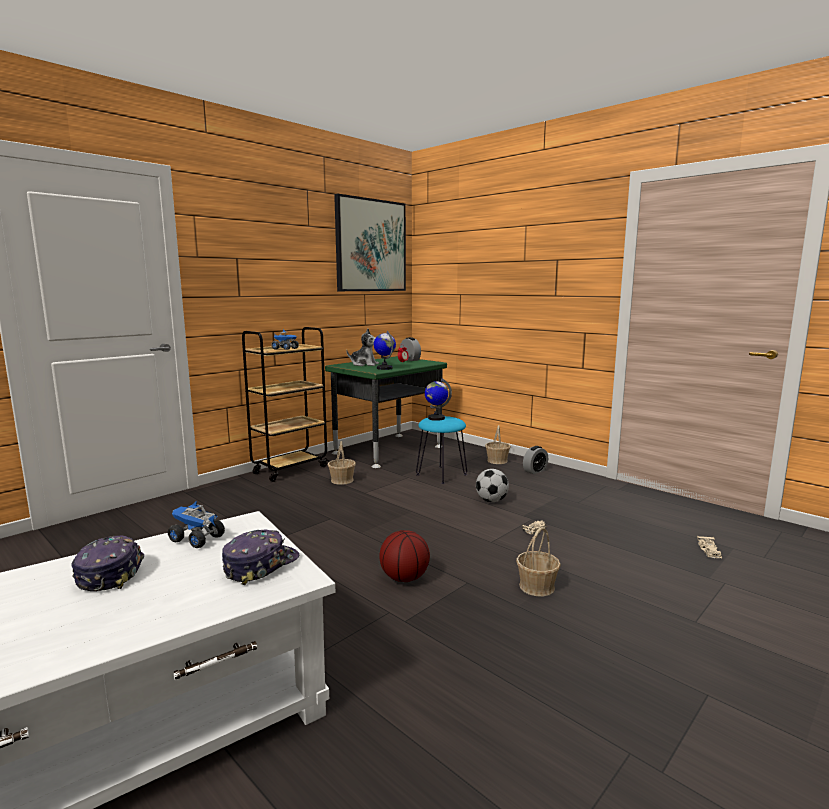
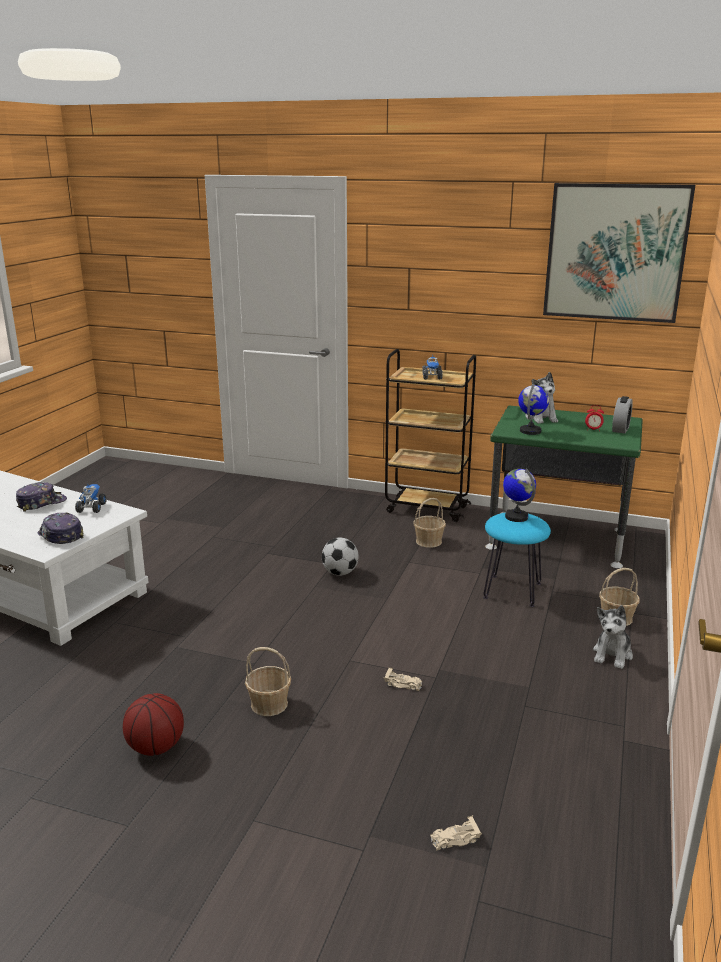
camera: 65 degrees right, 10 degrees up
cap [222,529,299,585] -> cap turned 150 degrees counterclockwise [37,512,84,544]
basketball [379,530,430,582] -> basketball moved to [123,693,184,756]
football [476,469,509,502] -> football moved to [322,537,359,576]
alarm clock [523,446,548,474] -> plush toy [593,605,633,669]

